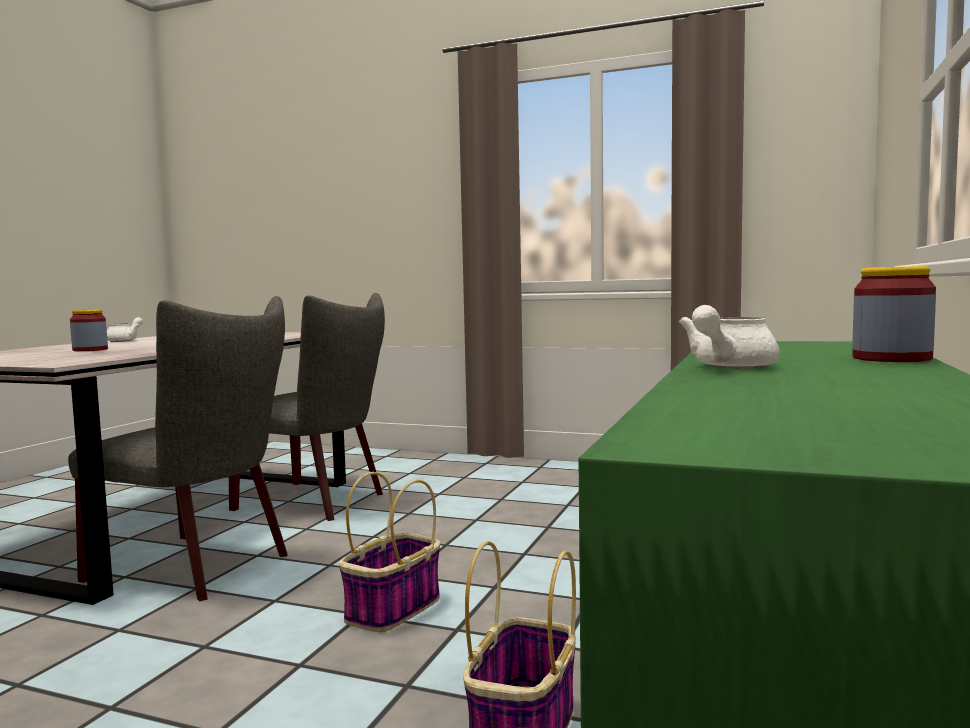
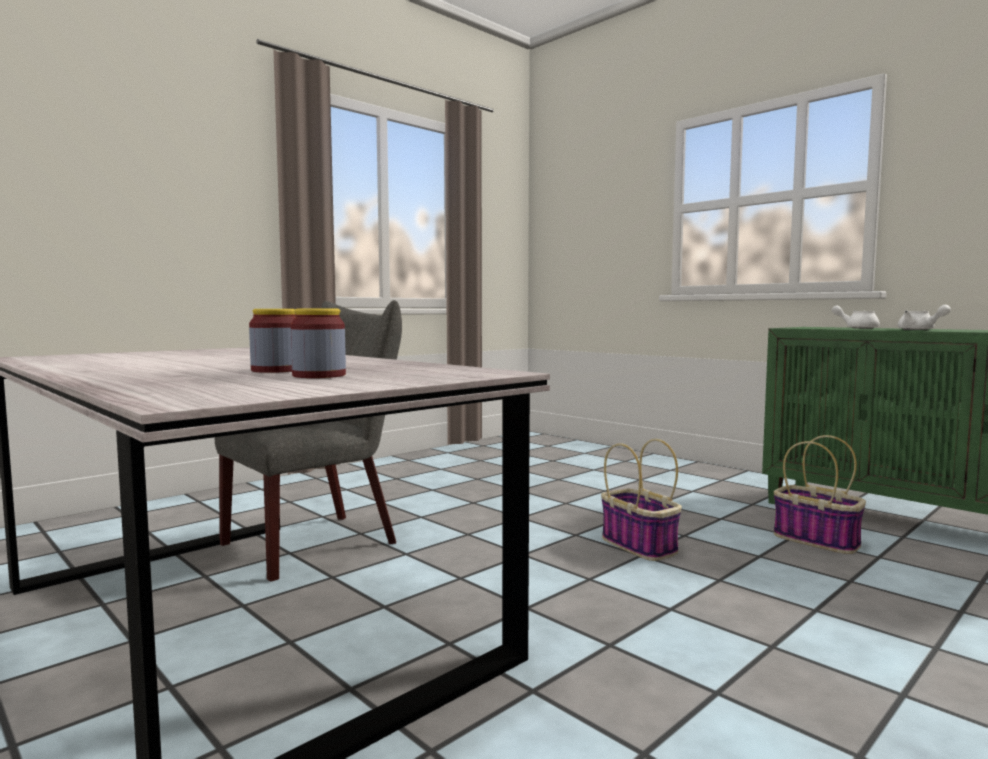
camera: 65 degrees left, 0 degrees up
grey chair [68,296,288,601] -> none
white teapot [107,317,143,342] -> white teapot moved to [831,305,880,329]
jar [852,266,936,362] -> jar moved to [290,308,346,378]

